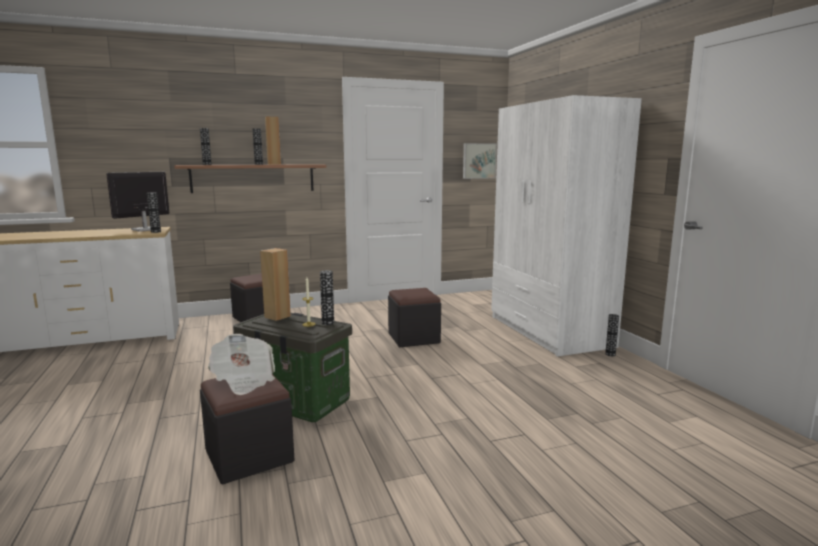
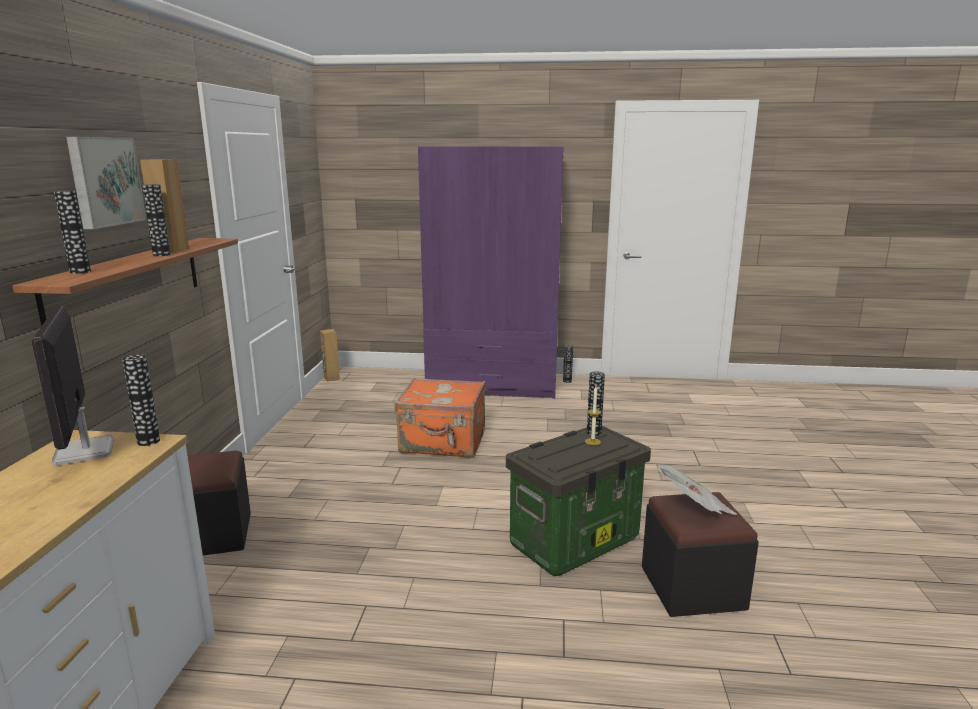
camera: 65 degrees left, 5 degrees up
brown speaker [260,248,291,321] -> brown speaker moved to [320,329,340,381]
black ottoman [388,288,441,347] -> orange suitcase [394,378,486,458]
picture [463,143,497,179] -> picture moved to [66,137,146,229]
white wardrobe [491,95,642,356] -> purple wardrobe [418,147,564,399]

